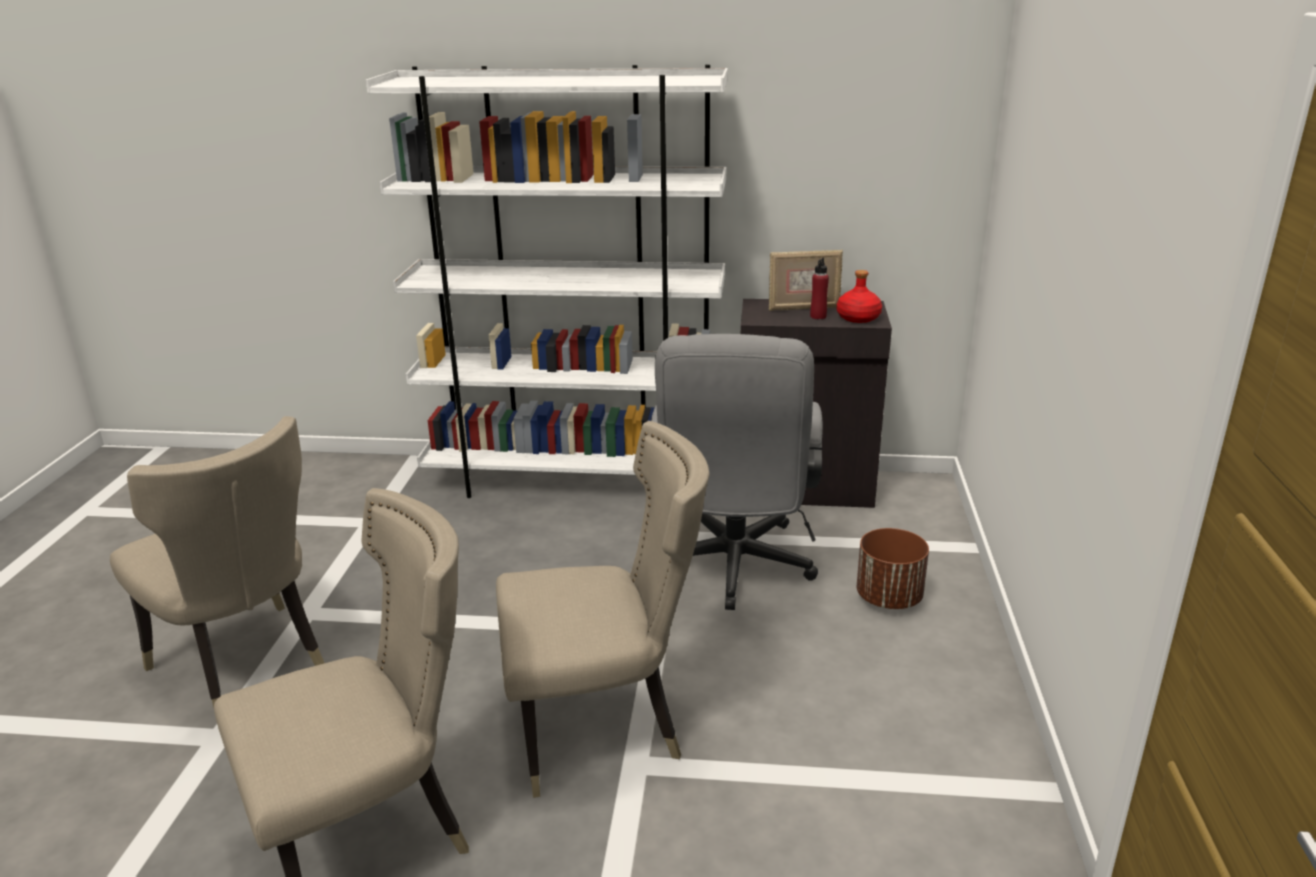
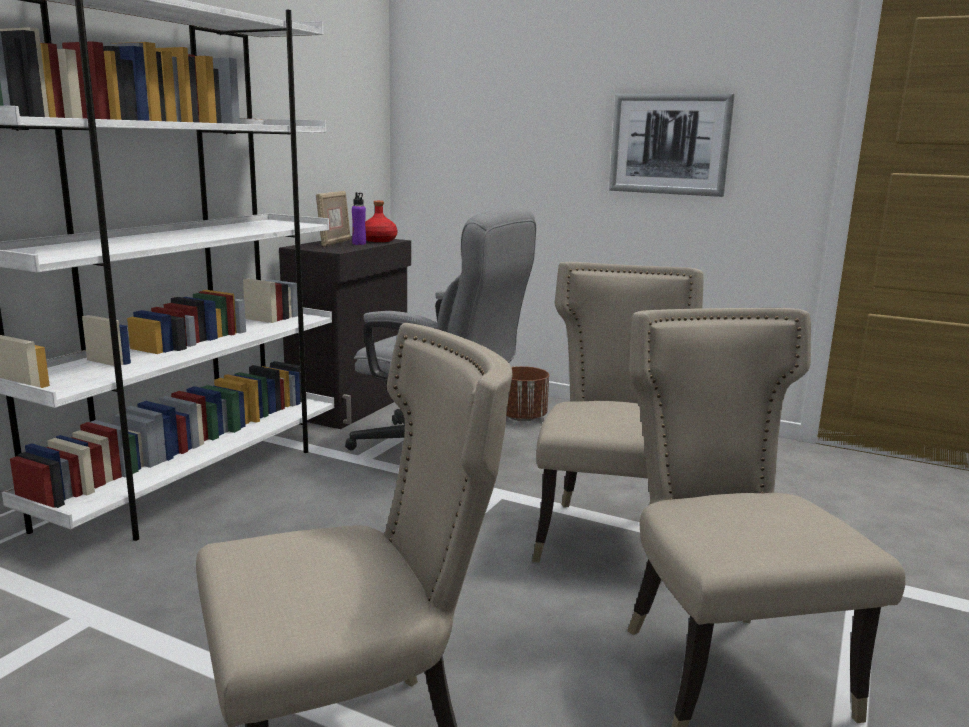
camera: 70 degrees left, 10 degrees down
red bottle [810,257,829,319] -> purple bottle [352,192,366,245]
none -> picture [609,94,735,197]

